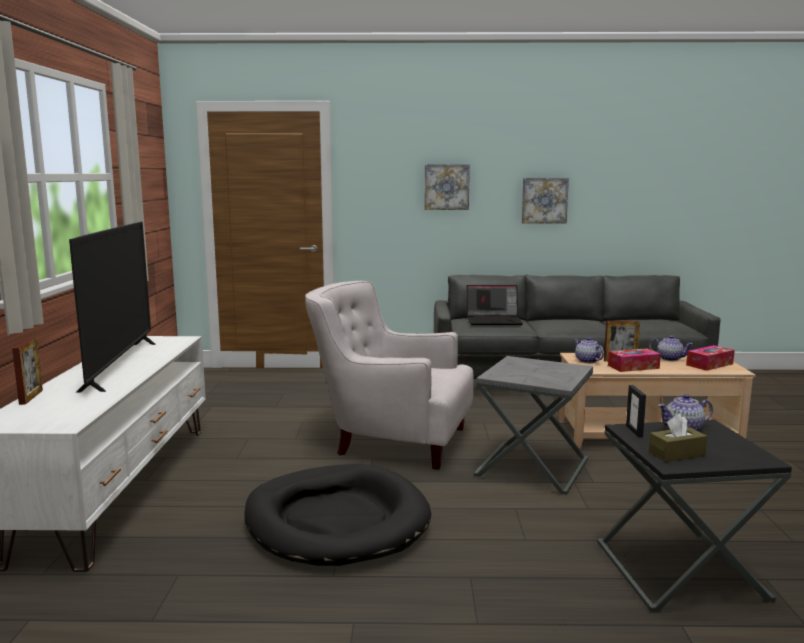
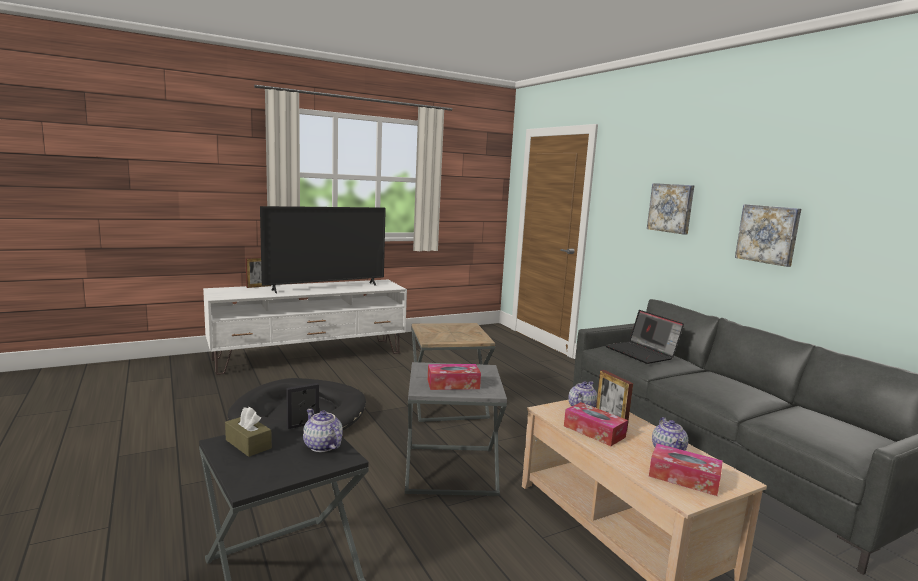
camera: 60 degrees right, 0 degrees up
white armchair [305,281,473,470] -> brown side table [411,323,495,422]
none -> tissue box [428,364,481,390]

